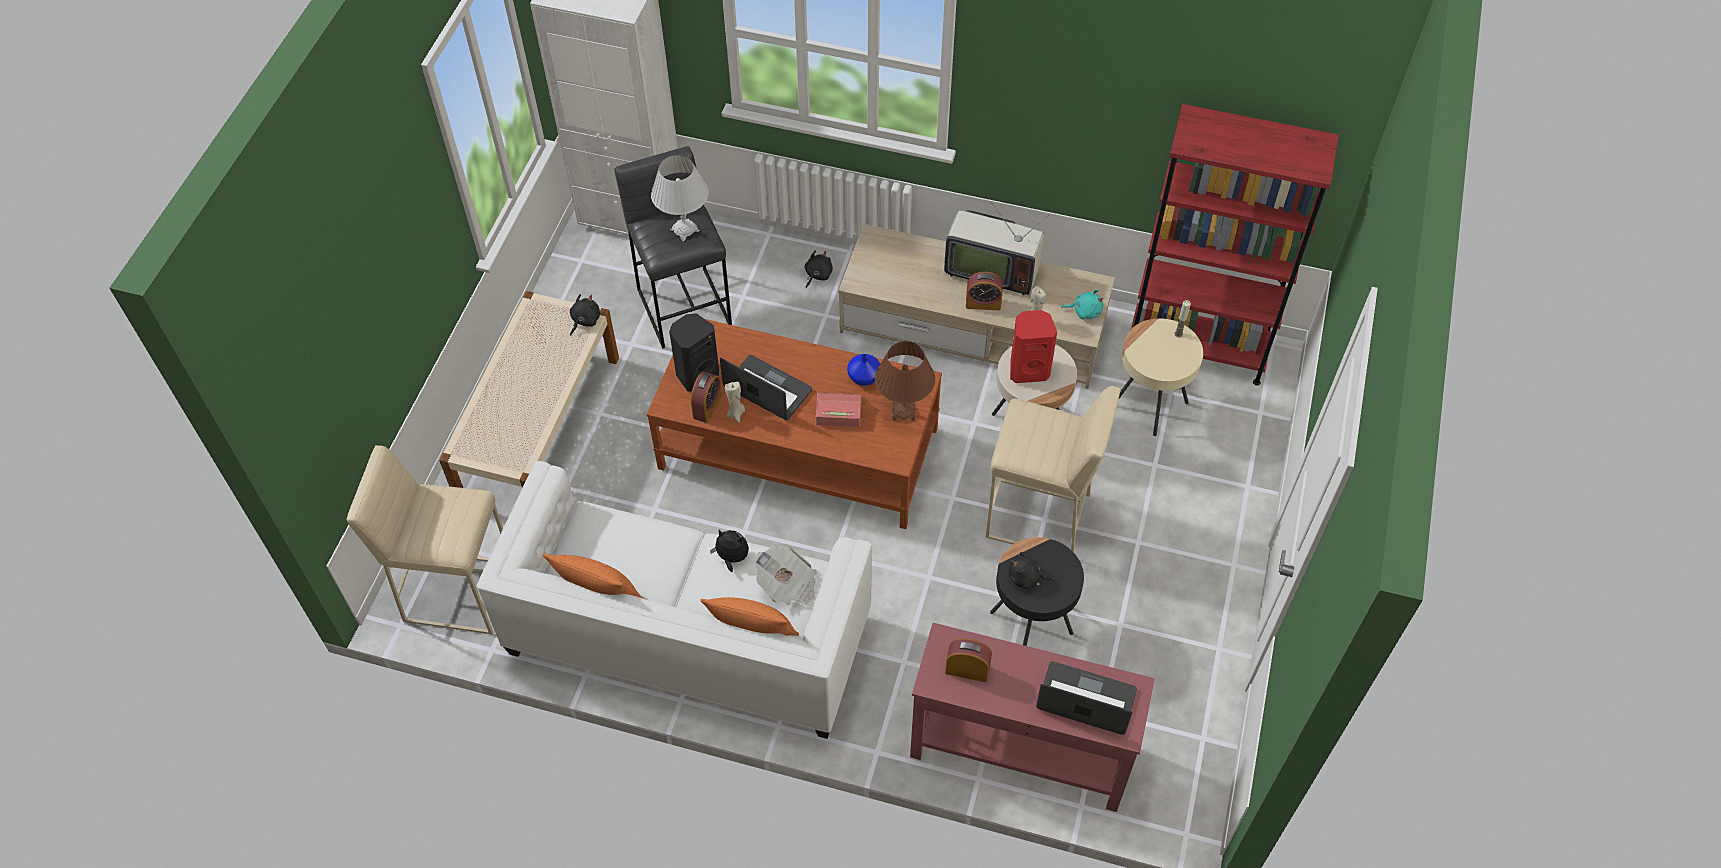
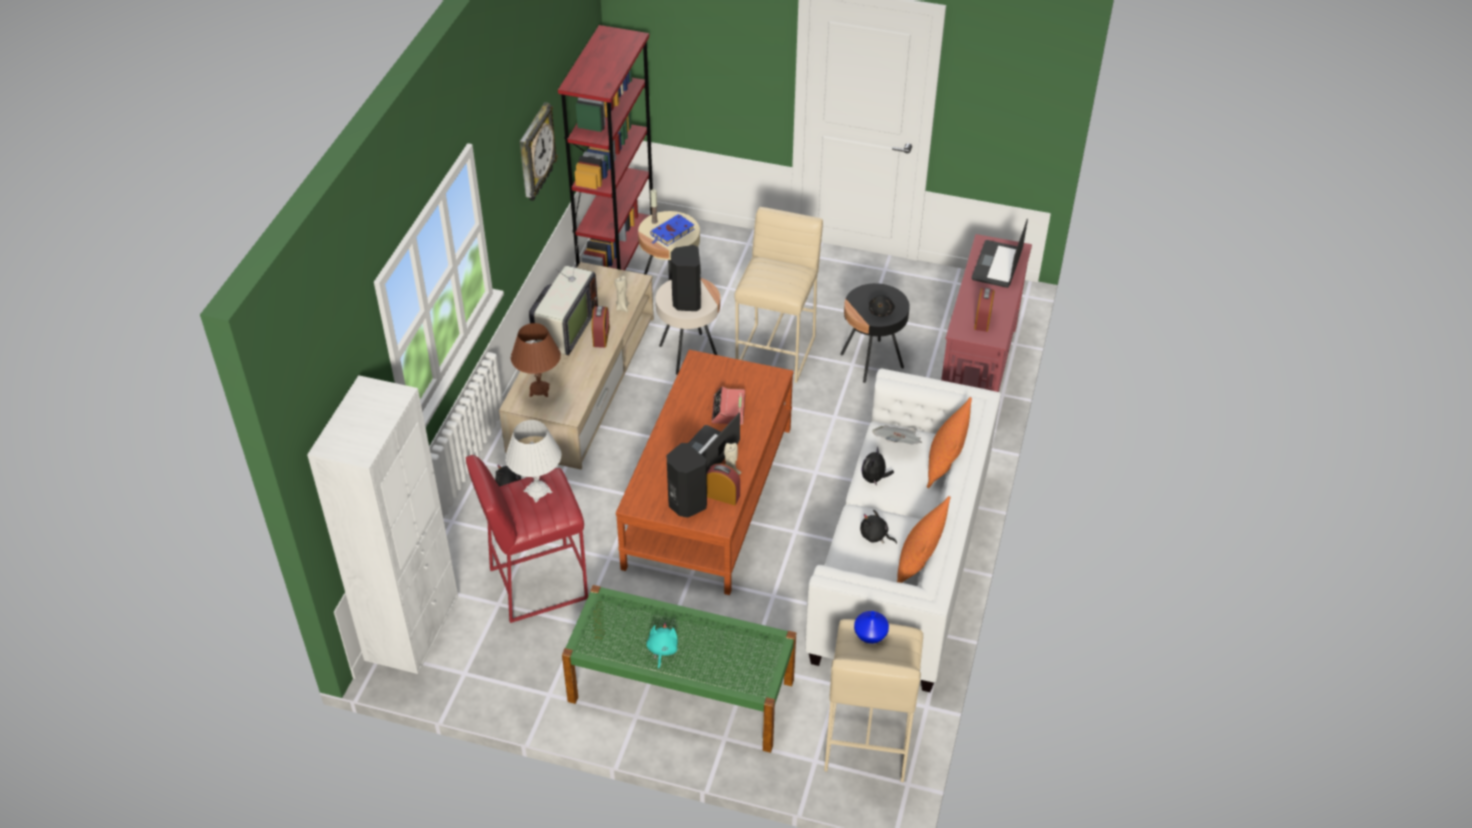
camera: 90 degrees left, 10 degrees down
beige bench [439,291,619,488] -> green bench [562,585,796,753]
black plush toy [570,294,600,336] -> black plush toy moved to [860,510,897,544]
grey stool [615,146,732,349] -> red stool [466,455,588,623]
blue vase [847,354,880,386] -> blue vase moved to [854,611,889,644]
brown table lamp [875,341,935,421] -> brown table lamp moved to [511,323,561,397]
red speaker [1010,310,1057,383] -> black speaker [671,245,701,311]
turquoise plush toy [1061,289,1104,320] -> turquoise plush toy moved to [646,622,678,669]
none -> wall clock [520,102,558,201]
none -> blue book [650,214,694,246]

